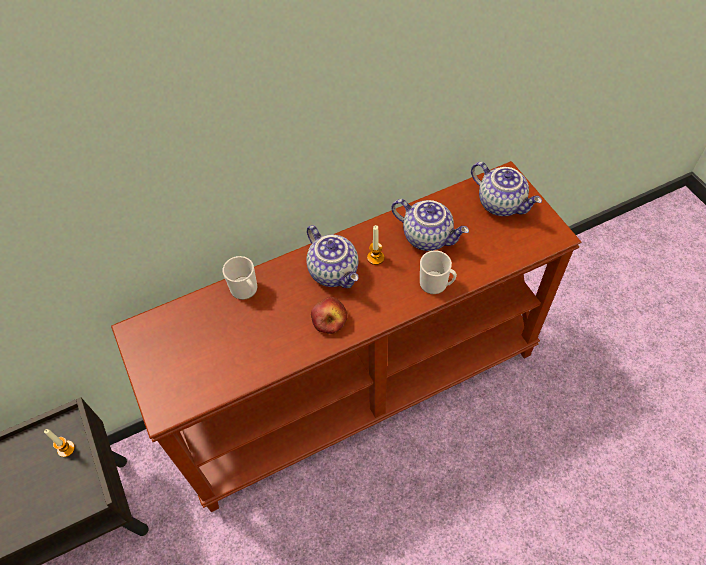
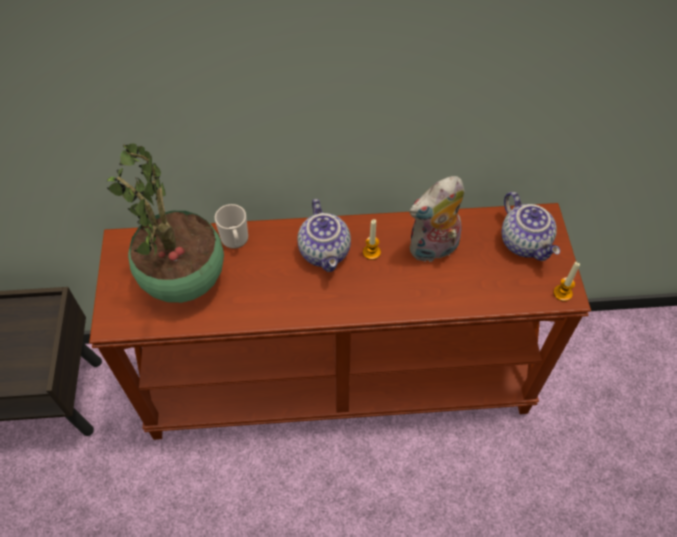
camera: 20 degrees right, 0 degrees up
candle [44,429,75,457] -> candle moved to [553,262,580,301]
apple [311,297,348,334] -> none
teapot [391,199,469,251] -> plush toy [410,176,465,263]
mug [420,250,457,294] -> none
none -> potted plant [107,143,224,303]

